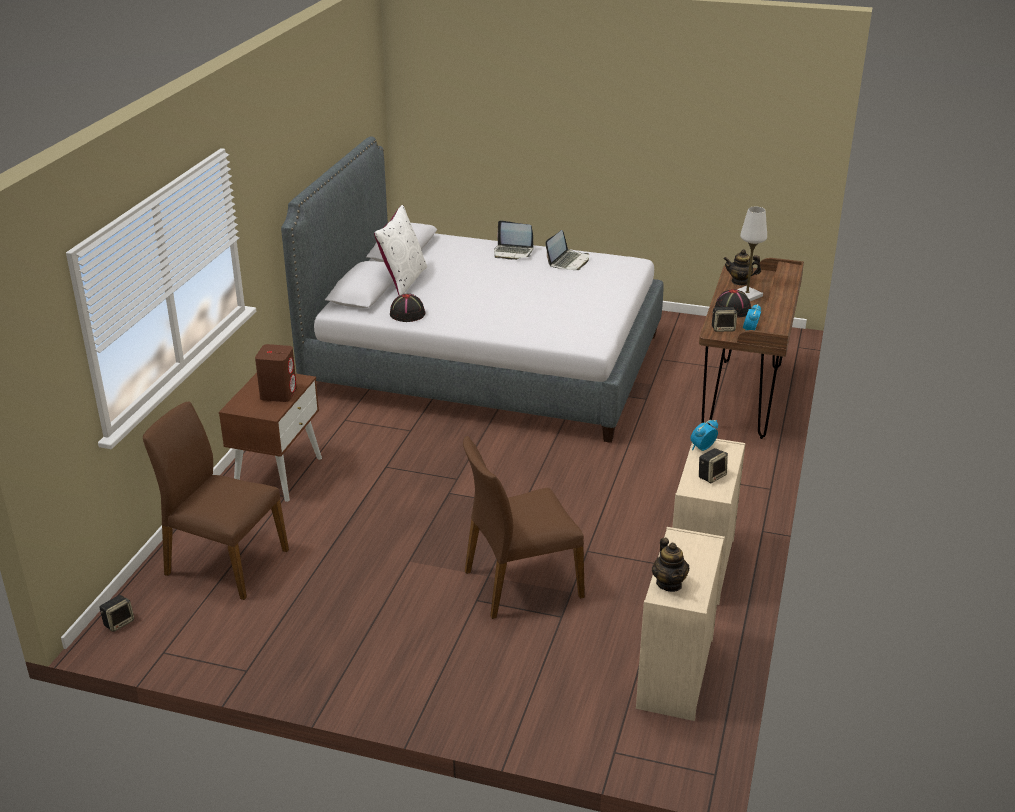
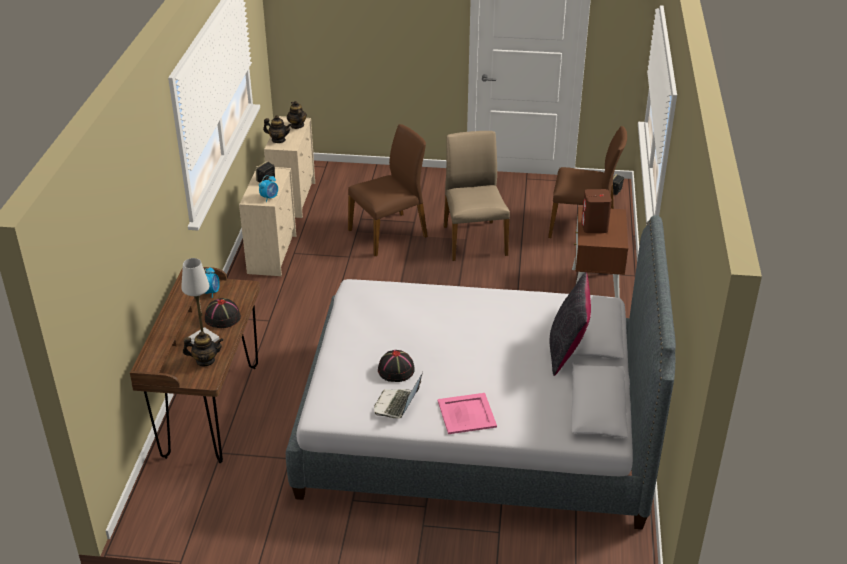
camera: 170 degrees right, 5 degrees up
white pillow [374,205,427,296] -> black pillow [550,272,591,376]
black hat [390,294,426,322] -> black hat moved to [378,350,415,382]
laptop [494,220,533,260] -> pink tray [438,393,497,434]
speaker [712,307,737,332] -> none
none -> teapot [263,115,291,143]
none -> beige chair [444,131,510,261]

